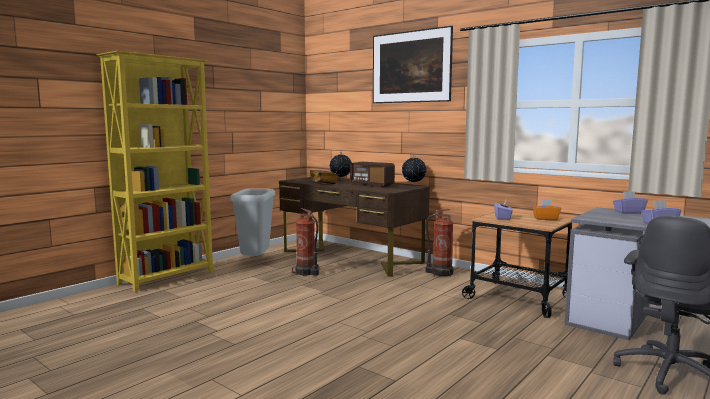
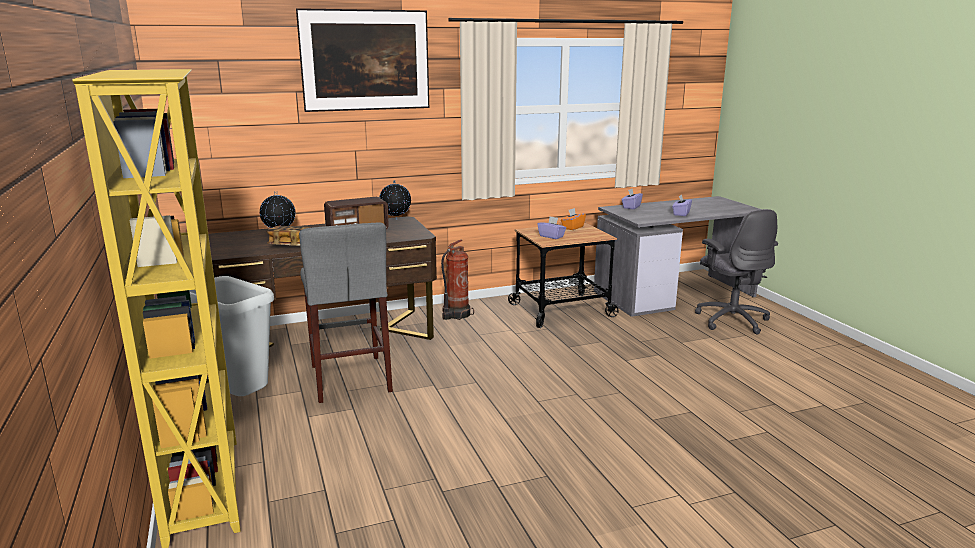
camera: 60 degrees left, 10 degrees up
fire extinguisher [292,208,319,276] -> grey stool [299,222,393,403]

